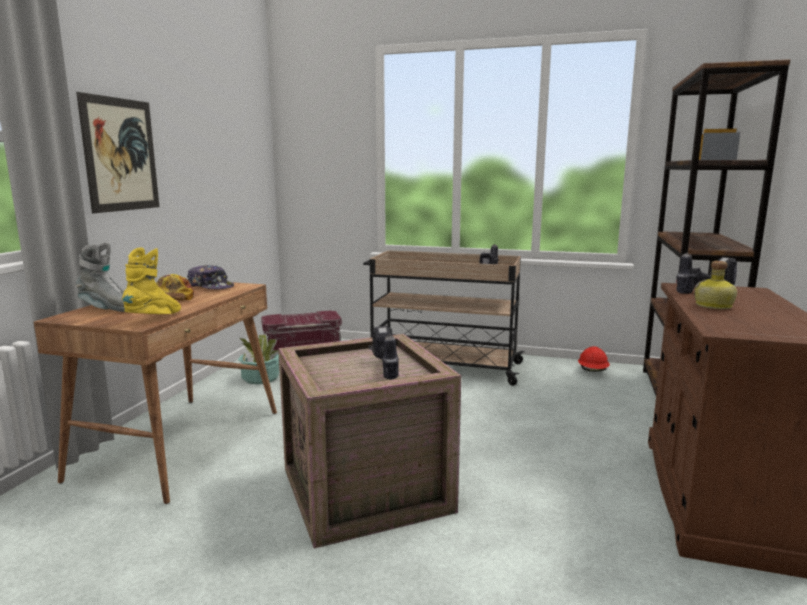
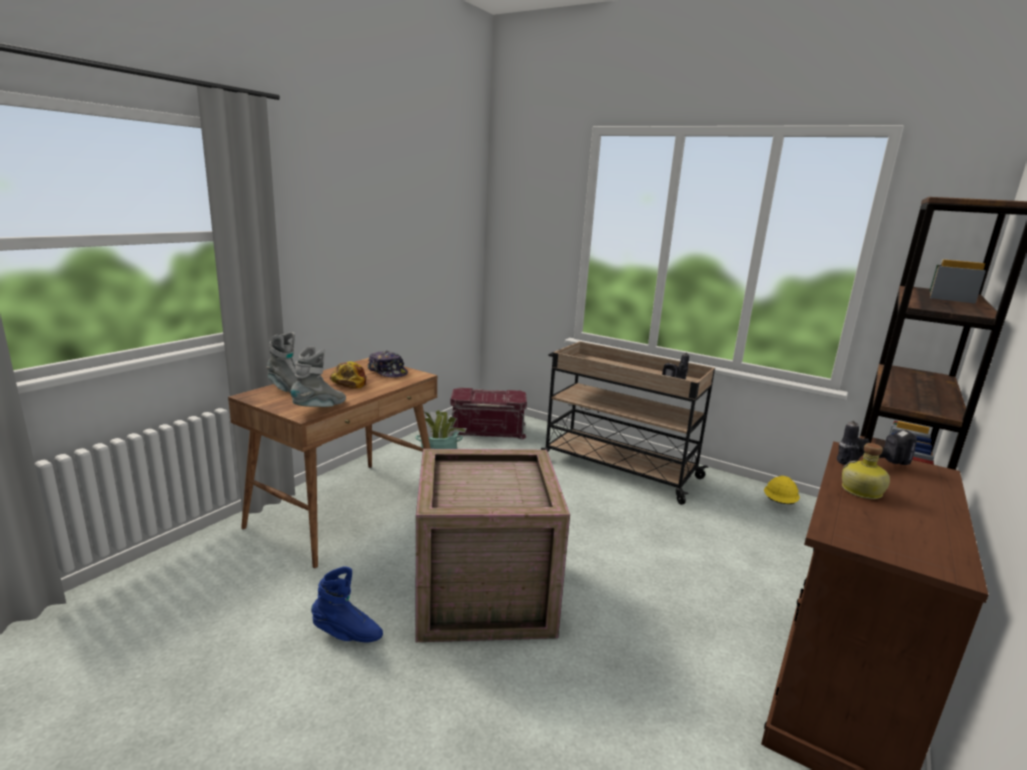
camera: 15 degrees right, 5 degrees up
picture [76,92,159,213] -> none
yellow boot [122,248,181,314] -> grey boot [290,346,346,407]
power drill [368,326,399,379] -> none
red hard hat [578,346,610,372] -> yellow hard hat [764,476,800,504]
none -> blue boot [311,567,383,643]

